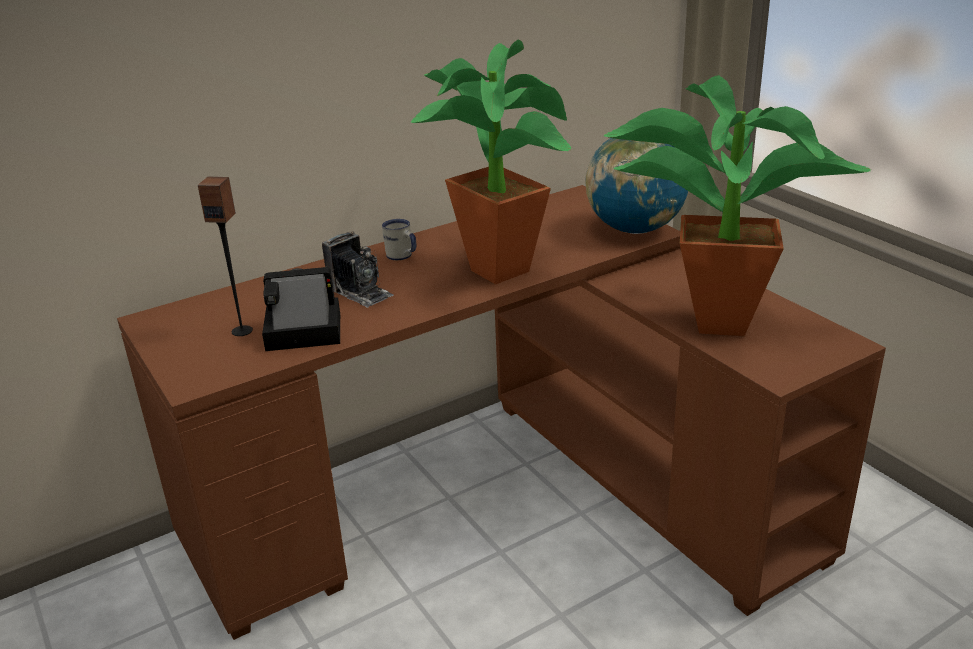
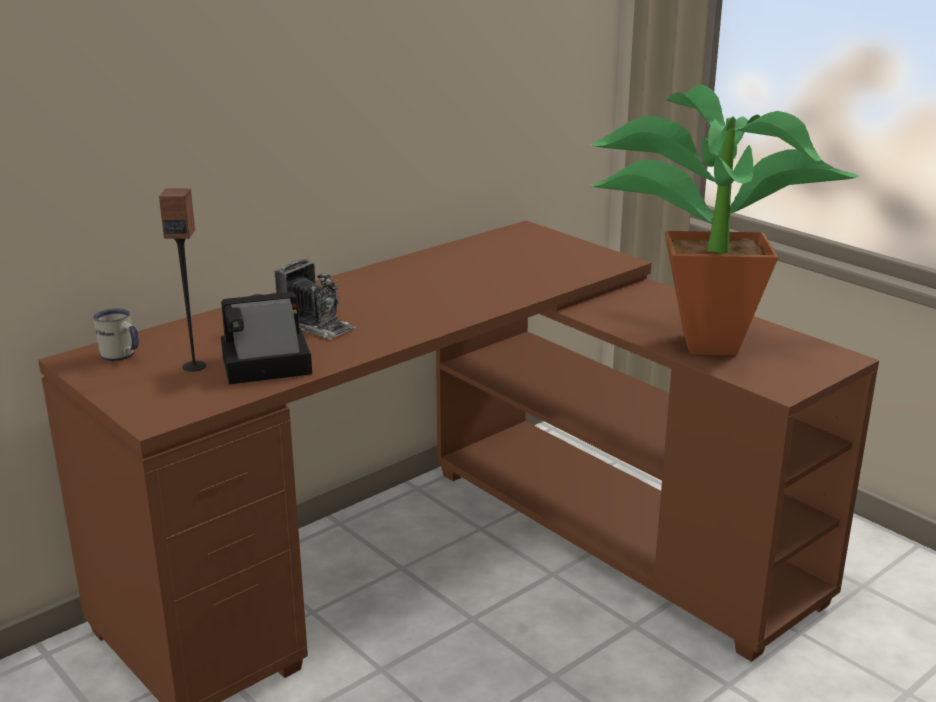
camera: 10 degrees left, 5 degrees down
white mug [382,219,416,260] -> white mug moved to [93,309,139,361]
potted plant [411,40,571,284] -> none
globe [585,138,688,234] -> none

